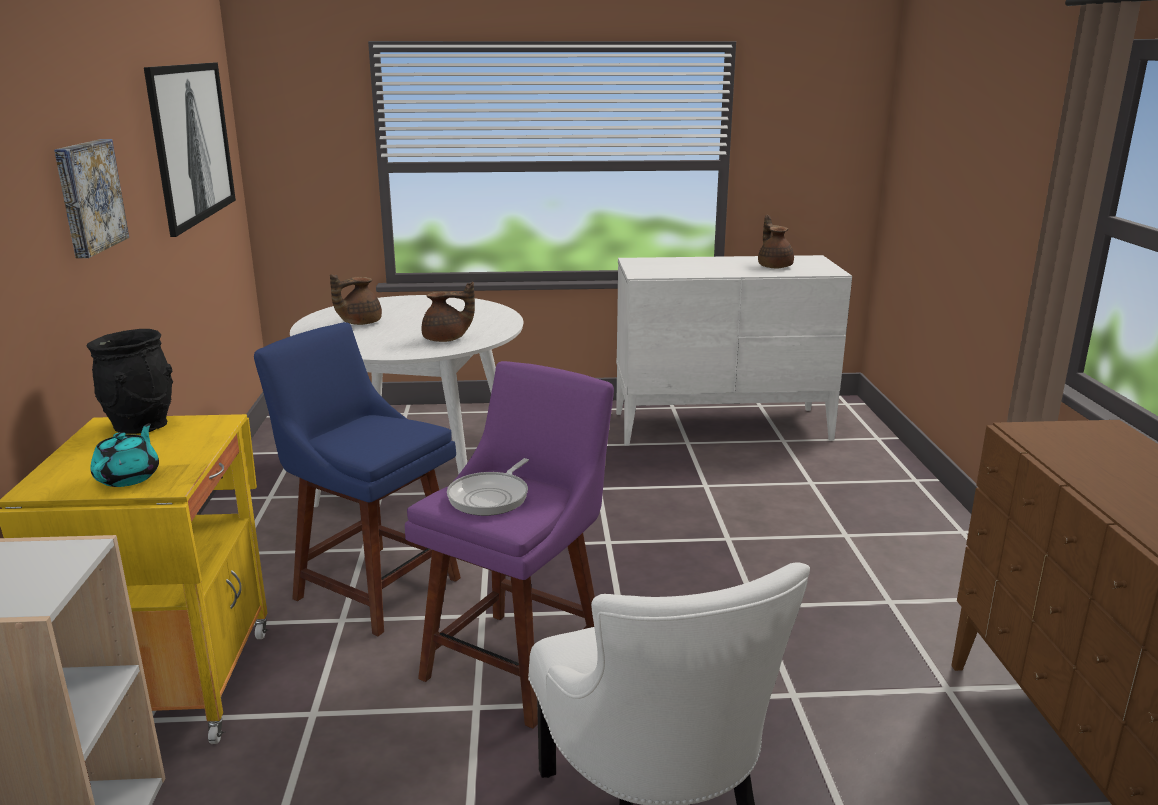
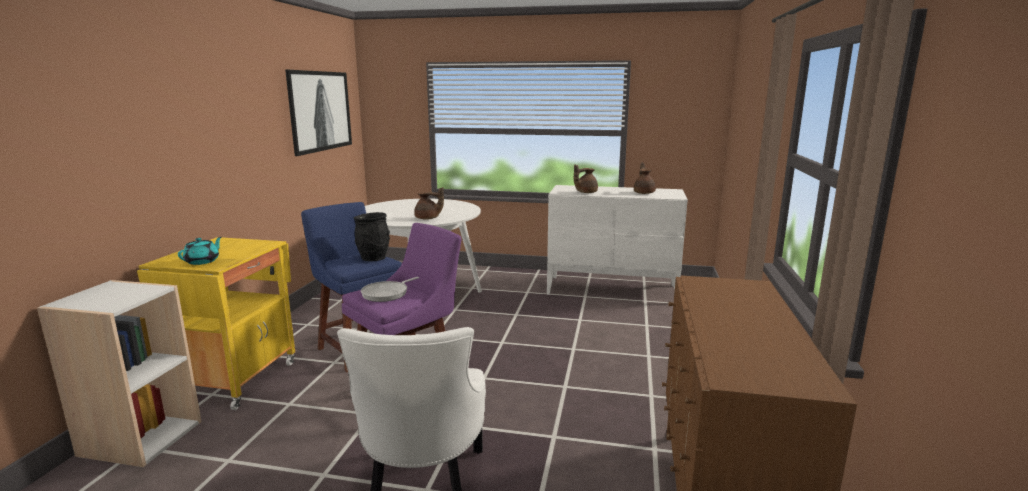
camera: 15 degrees right, 5 degrees down
picture [54,139,129,258] -> none
black vase [87,329,173,434] -> black vase moved to [354,212,390,261]
brown teapot [330,274,382,325] -> brown teapot moved to [574,165,598,193]

